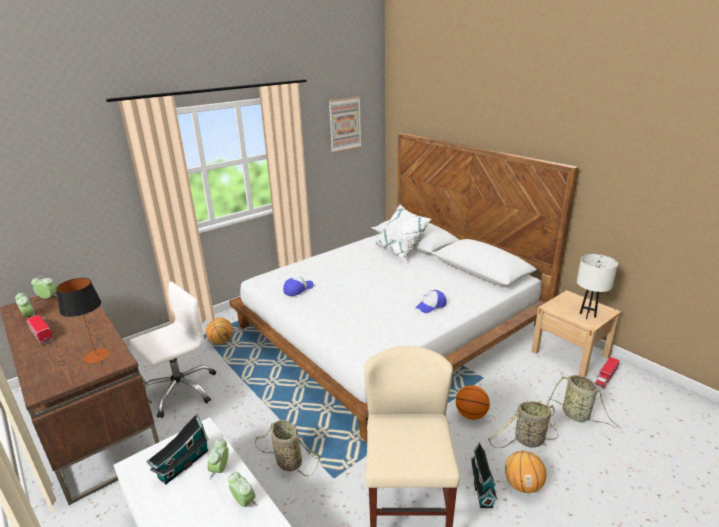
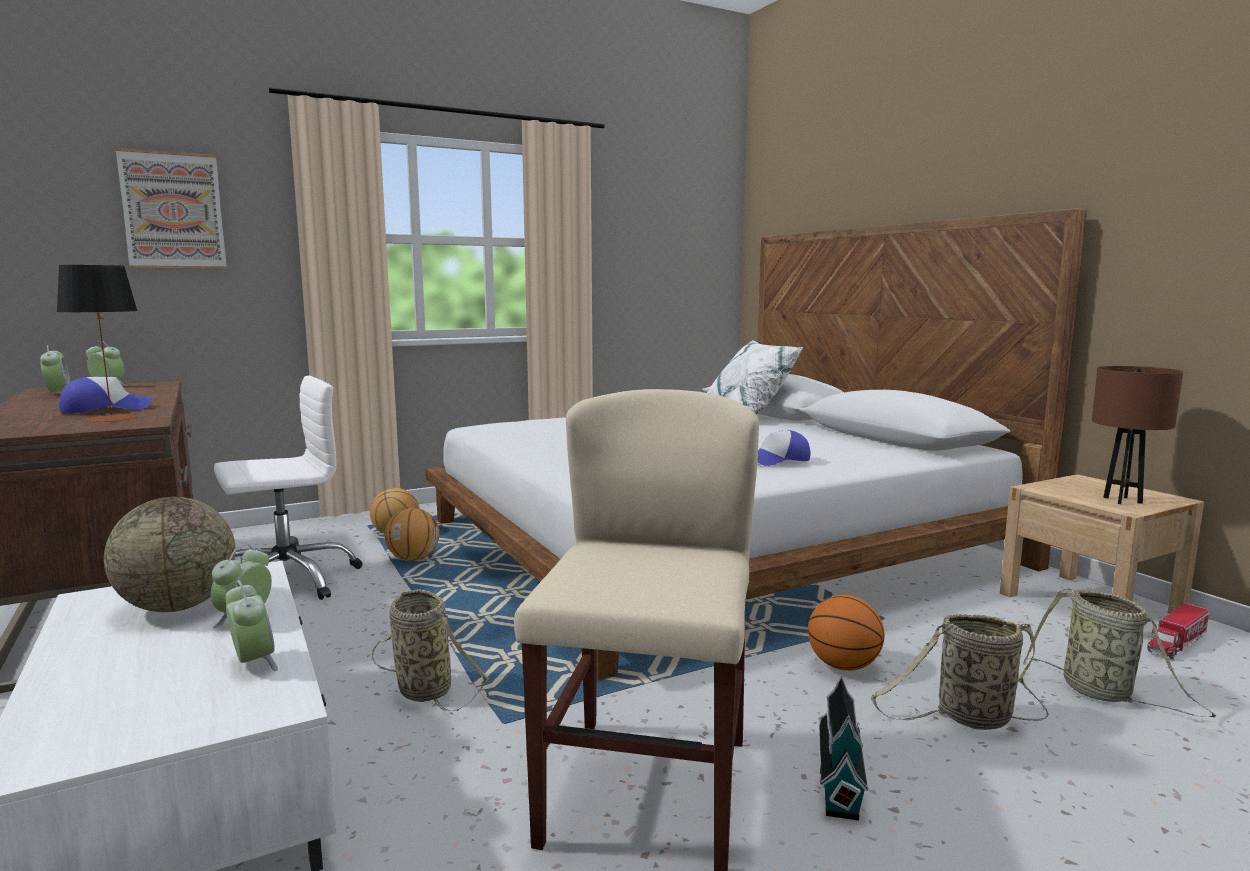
camera: 10 degrees right, 15 degrees down
toy truck [25,314,54,344] -> none
toy house [146,413,209,484] -> globe [104,497,235,612]
cap [283,276,314,296] -> cap moved to [59,377,153,414]
picture [328,97,362,153] -> picture moved to [116,148,227,269]
basketball [505,451,547,493] -> basketball moved to [385,508,439,561]
white table lamp [577,254,618,319] -> brown table lamp [1092,366,1183,504]

